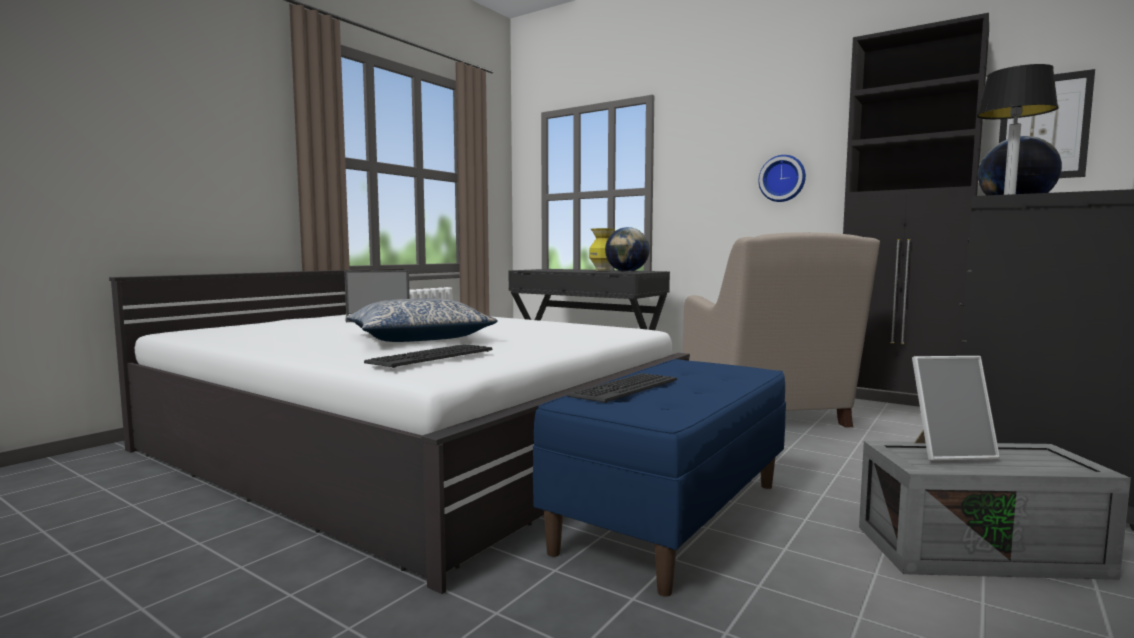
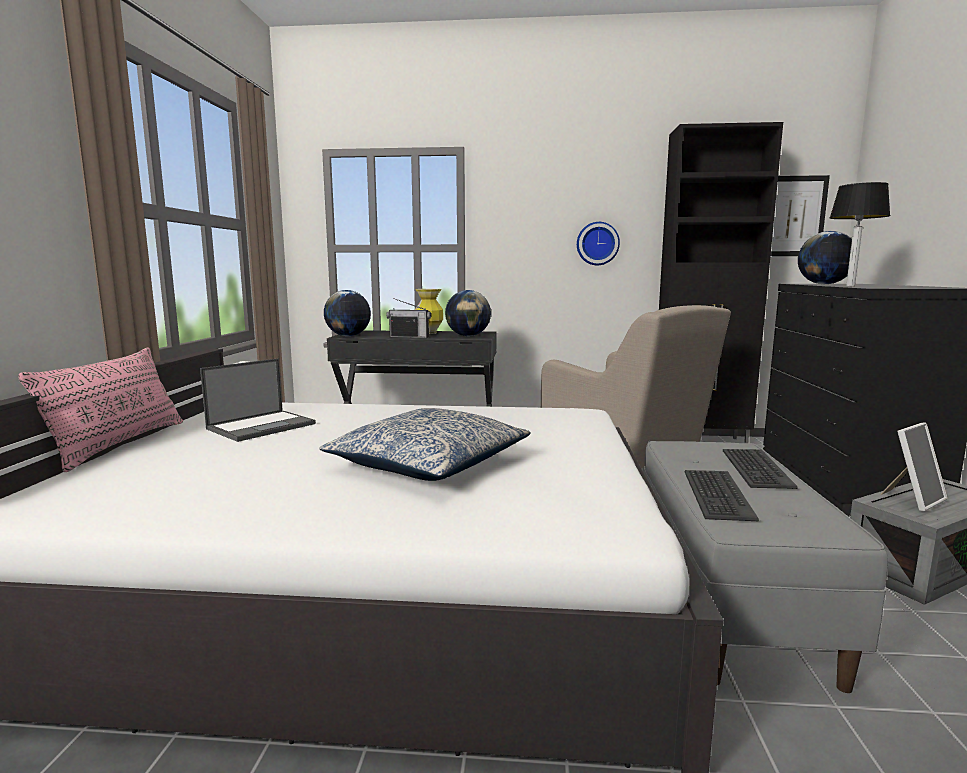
camera: 30 degrees left, 5 degrees up
keyboard [364,344,493,368] -> keyboard moved to [723,449,797,489]
blue bench [533,359,786,597] -> grey bench [643,441,888,693]
none -> pink pillow [18,348,183,472]
none -> globe [324,290,371,336]
none -> radio [386,298,431,338]

